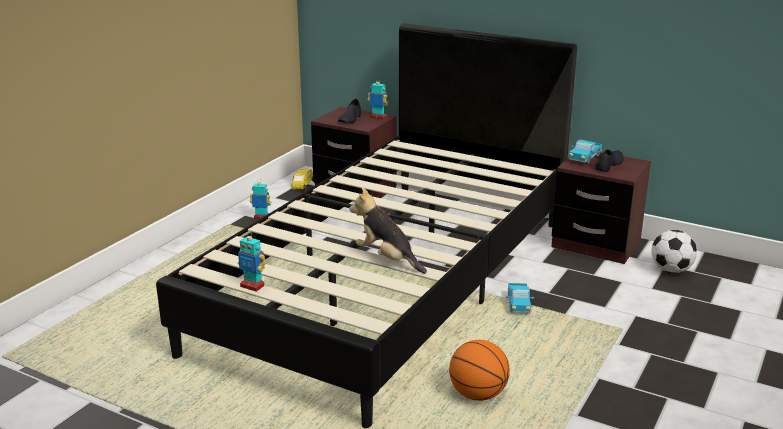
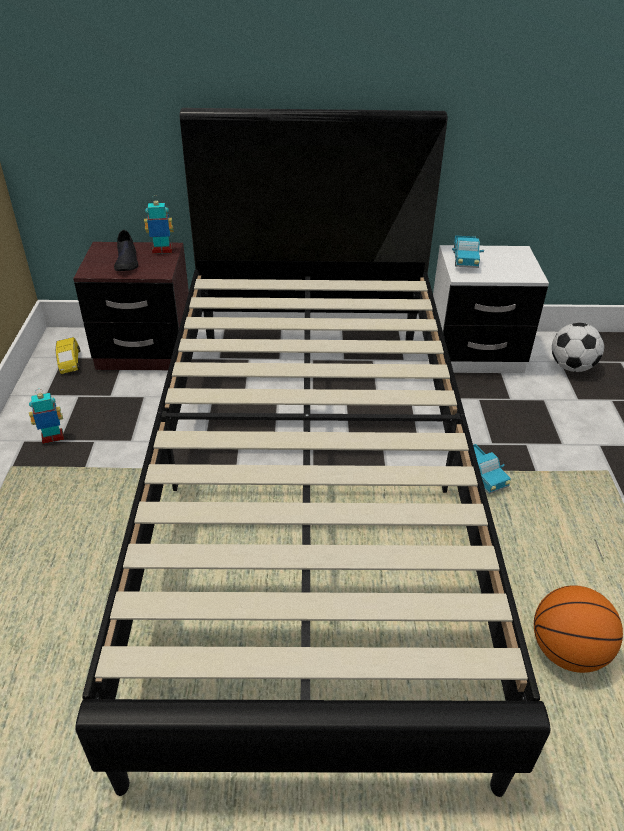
camera: 30 degrees left, 15 degrees up
toy robot [238,231,267,291] -> none
plush toy [349,188,427,274] -> none
brown nightstand [551,152,651,264] -> white nightstand [433,245,549,373]
black shoe [595,149,624,172] -> none

